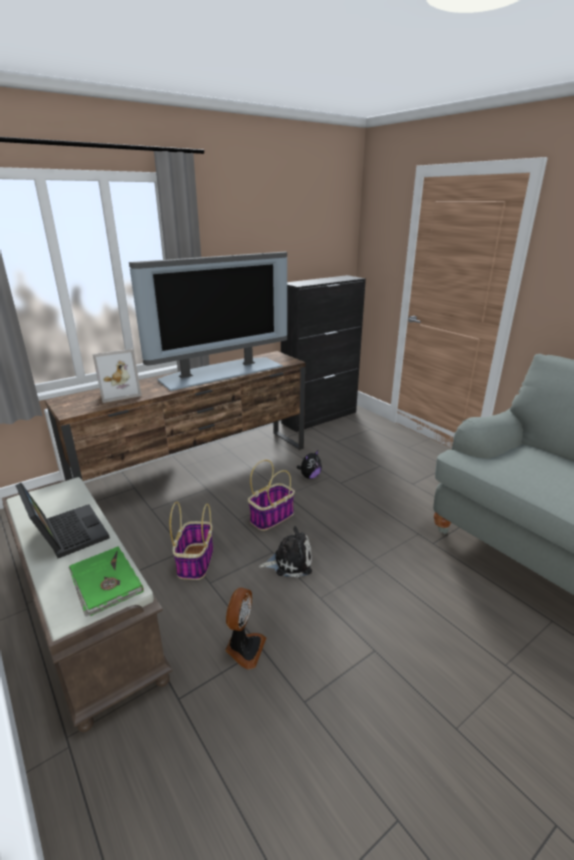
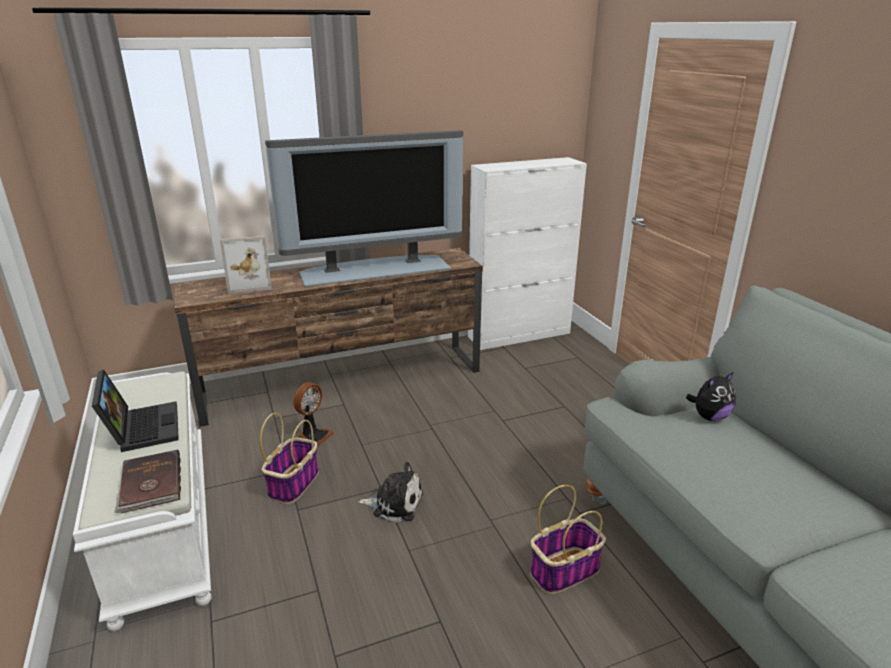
camera: 15 degrees right, 0 degrees up
brown bench [2,477,173,732] -> white bench [73,371,212,631]
green book [68,547,144,617] -> brown book [115,449,181,513]
fan [225,588,266,669] -> fan moved to [293,382,334,447]
basket [248,460,295,531] -> basket moved to [530,485,606,594]
black cabinet [281,275,366,432] -> white cabinet [468,157,587,350]
plush toy [297,450,322,479] -> plush toy moved to [686,372,736,421]

